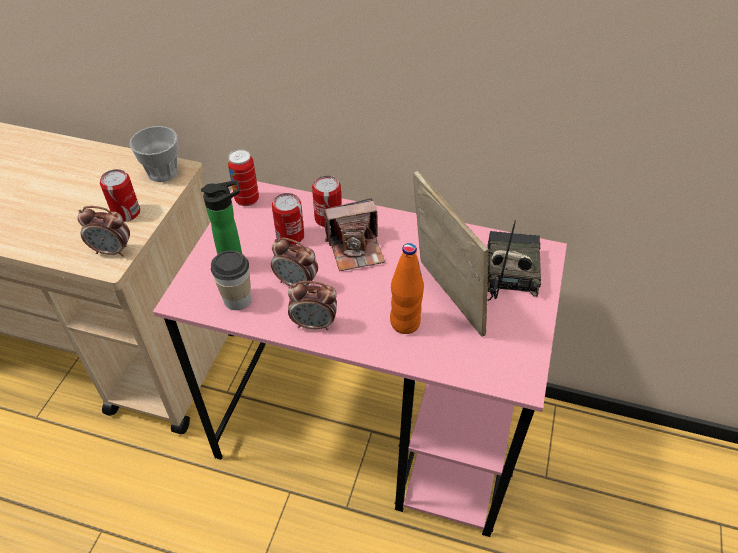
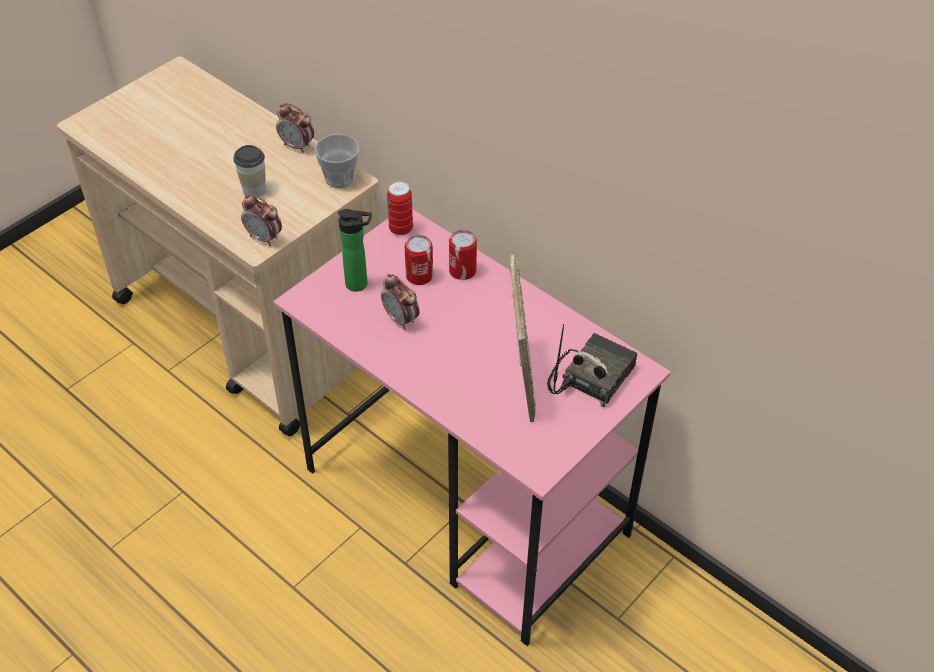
camera: 25 degrees right, 0 degrees up
can [100,169,140,222] -> none
cup [211,250,251,310] -> cup moved to [233,145,266,198]
alarm clock [288,281,337,330] -> alarm clock moved to [276,103,314,153]
camera [324,198,385,271] -> none
orange bottle [390,243,424,334] -> none

